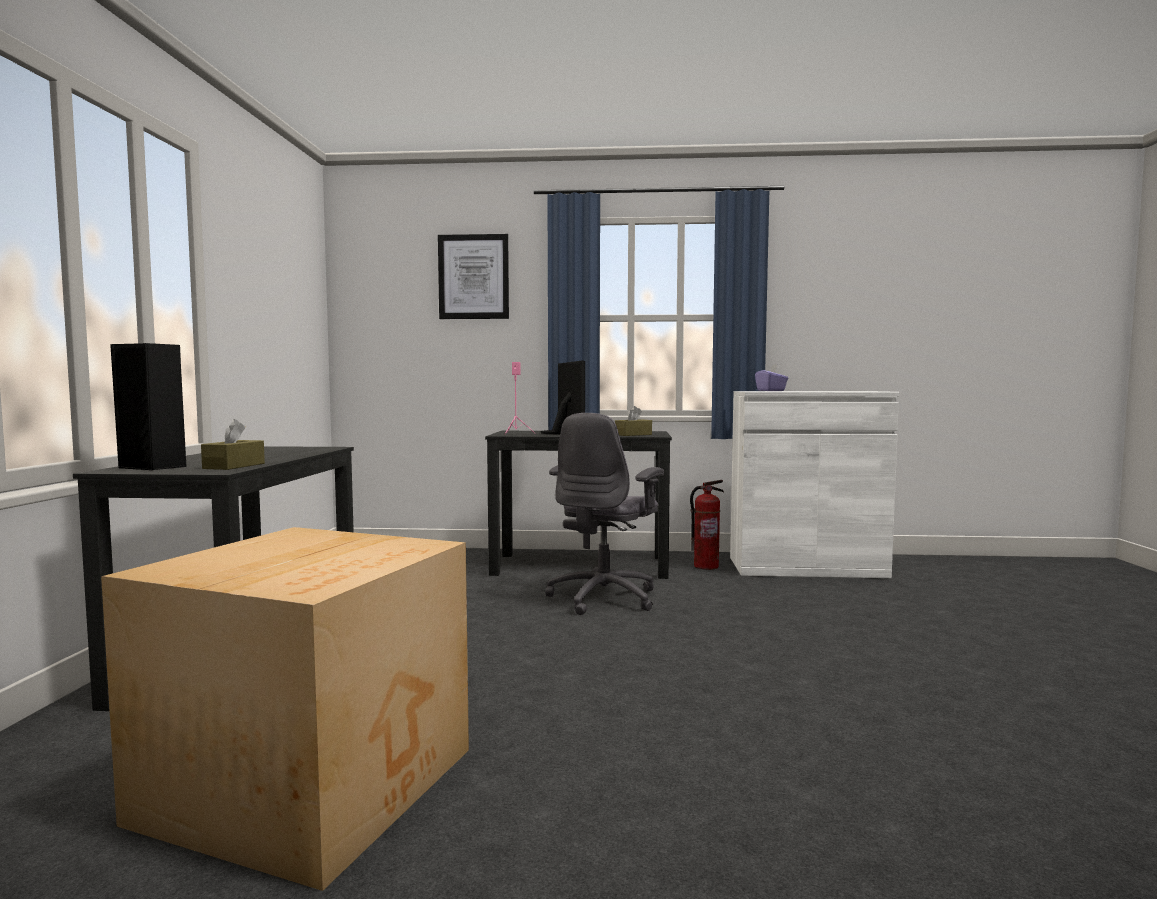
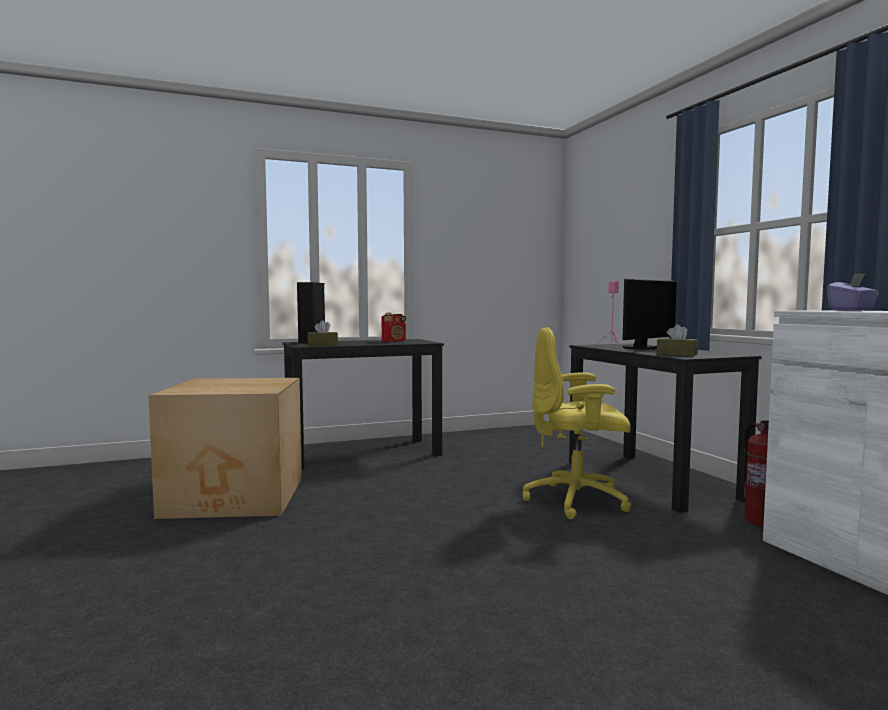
camera: 65 degrees right, 0 degrees up
picture [438,234,509,319] -> none
grey office chair [545,413,664,615] -> yellow office chair [523,327,631,519]
none -> radio [382,313,406,342]

